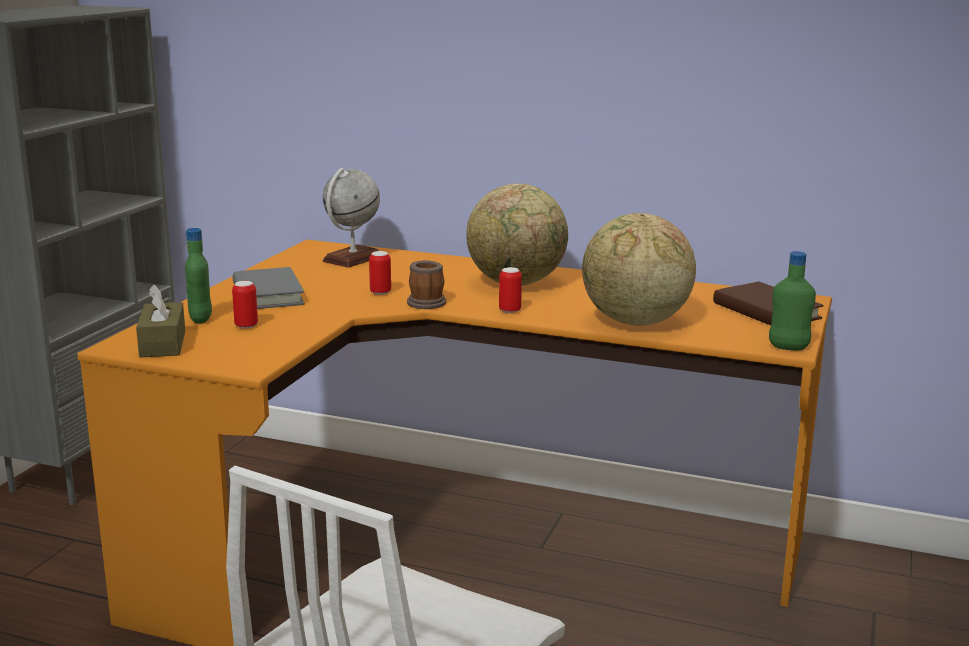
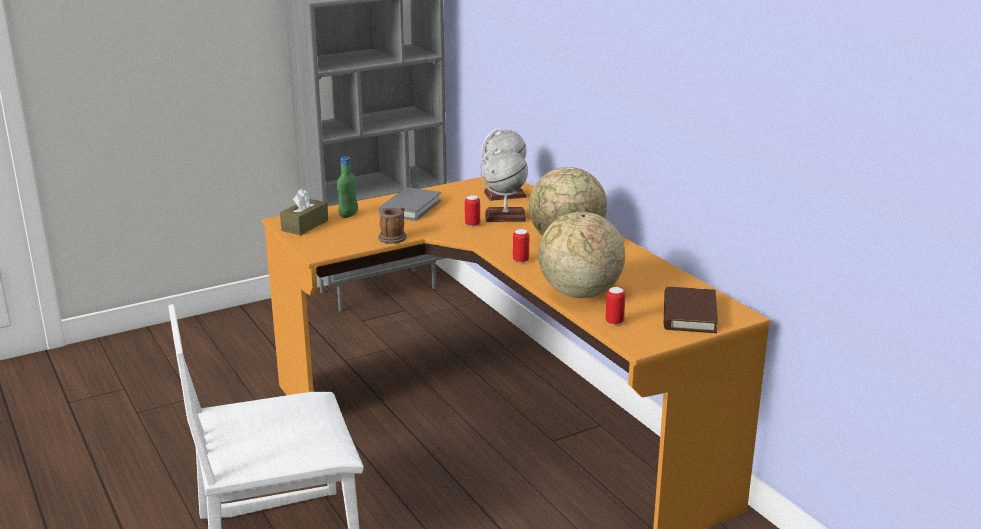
camera: 40 degrees right, 5 degrees up
can [232,281,258,329] -> can moved to [606,287,625,325]
mug [407,260,446,309] -> mug moved to [378,207,407,244]
green bottle [769,251,816,350] -> none
none -> globe [480,147,528,222]

